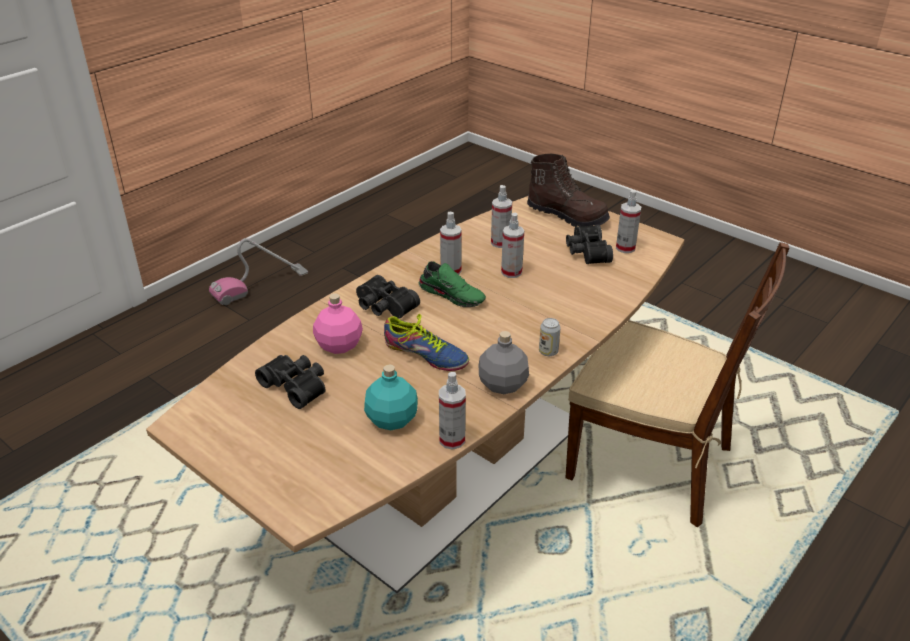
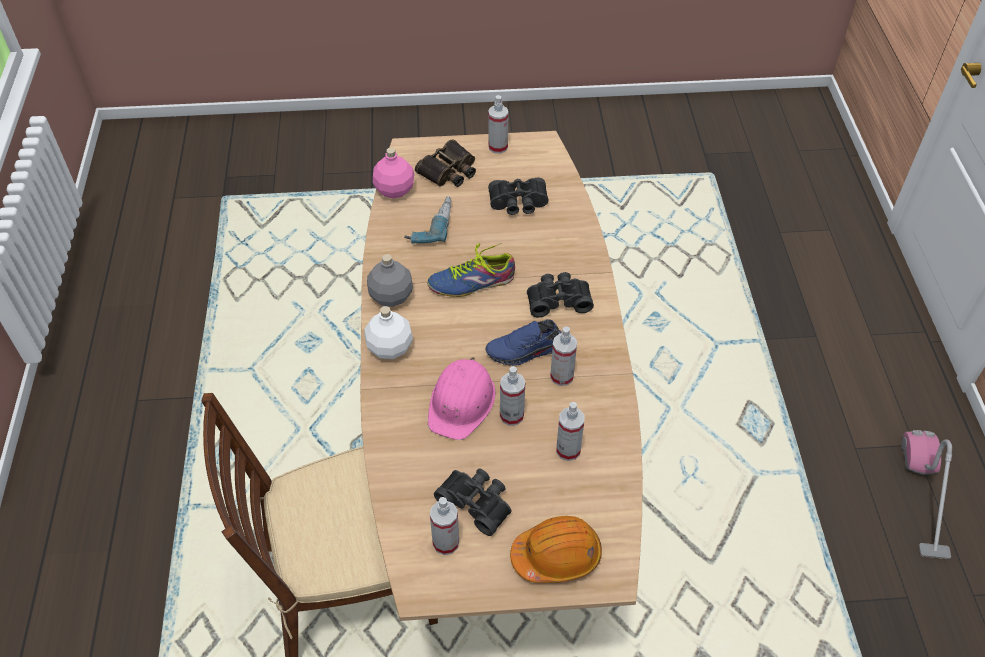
camera: 135 degrees right, 15 degrees up
pink bottle [313,293,363,354] -> pink bottle moved to [373,148,414,199]
turquoise bottle [364,364,418,430] -> power drill [404,196,451,243]
green shoe [418,261,486,307] -> blue shoe [485,319,562,366]
spray bottle [439,372,466,450] -> spray bottle moved to [488,95,508,154]
brown boot [527,154,610,227] -> orange hard hat [510,516,602,583]
can [539,318,561,356] -> white bottle [364,306,413,359]
none -> binoculars [415,139,476,187]
none -> pink hard hat [428,357,496,440]

